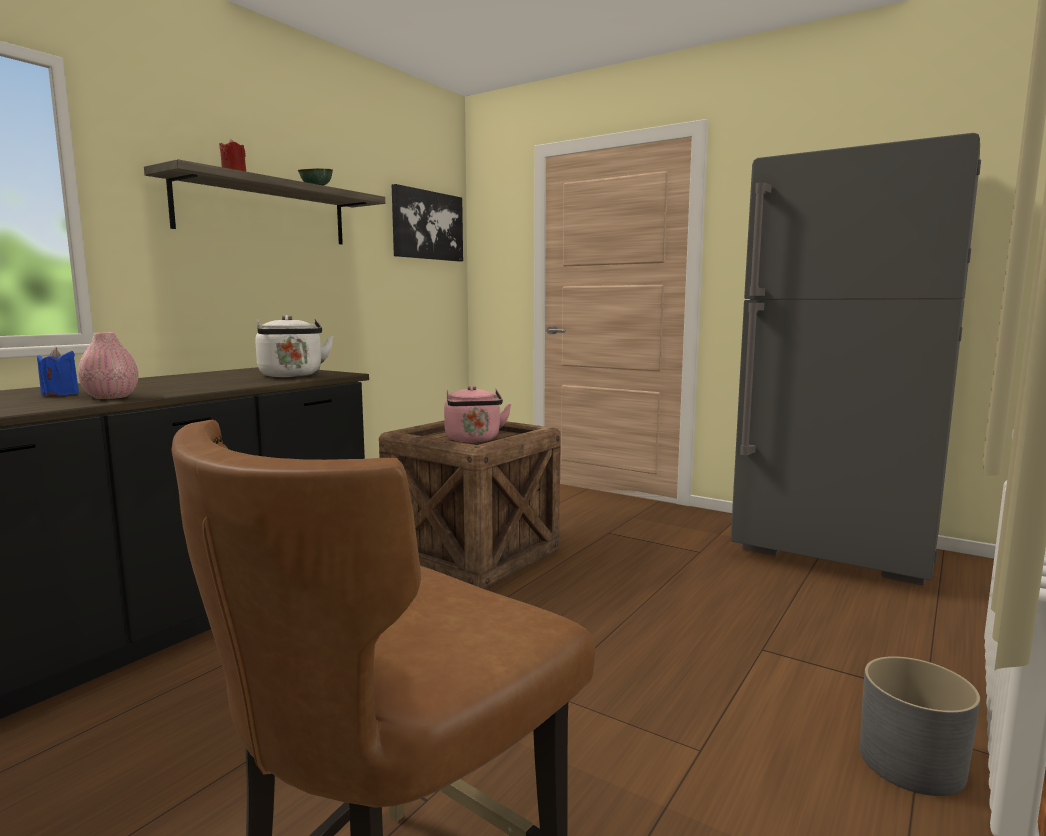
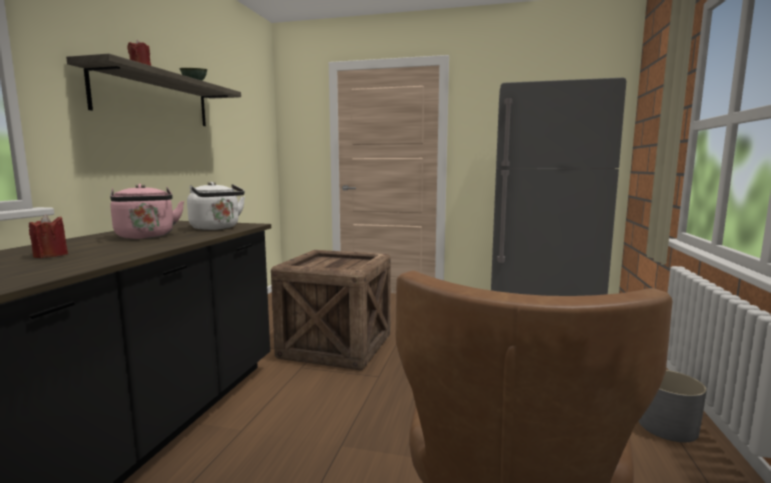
camera: 20 degrees left, 0 degrees up
blue candle [37,348,79,396] -> red candle [29,214,68,258]
pink vase [78,332,139,399] -> none
picture [392,184,463,262] -> none
pink kettle [444,386,511,443] -> pink kettle moved to [110,184,184,239]

